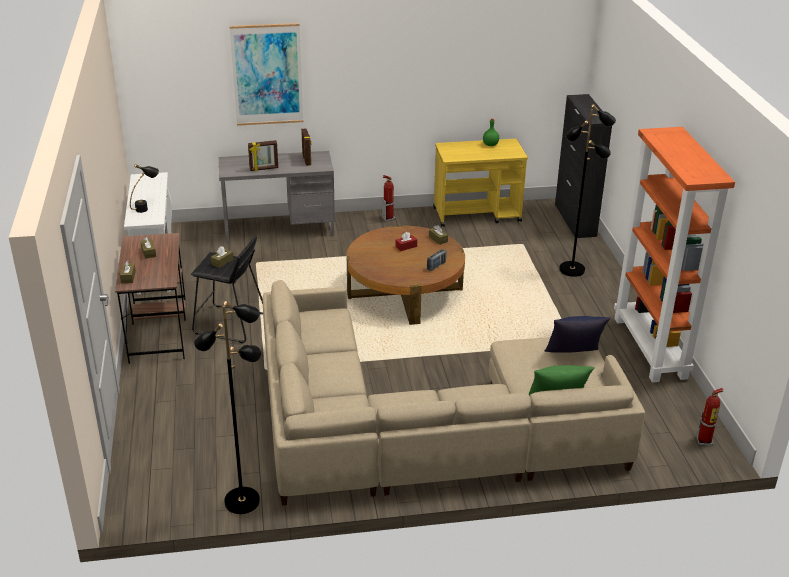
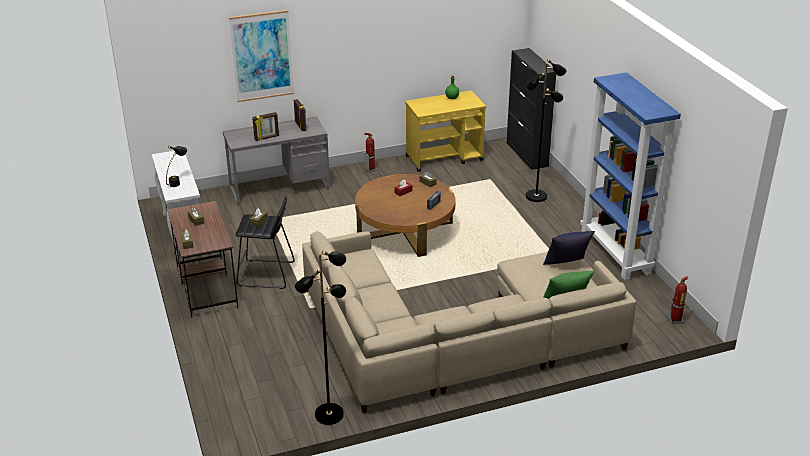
camera: 10 degrees left, 0 degrees up
orange bookcase [614,127,735,382] -> blue bookcase [580,72,681,280]

